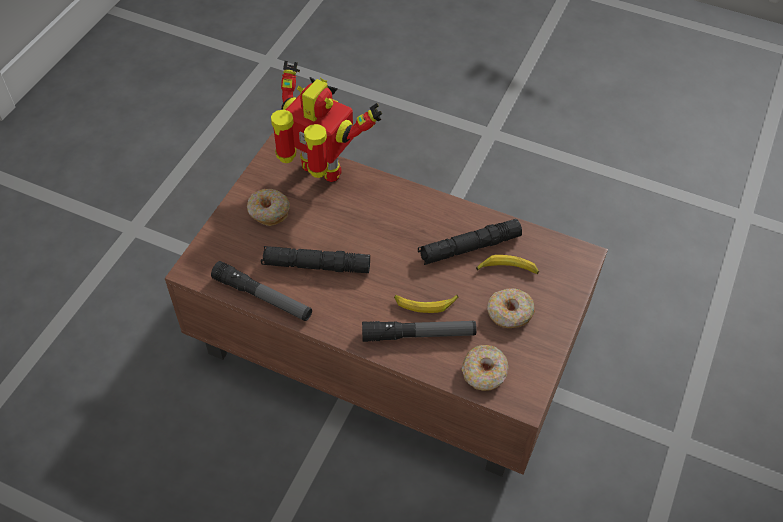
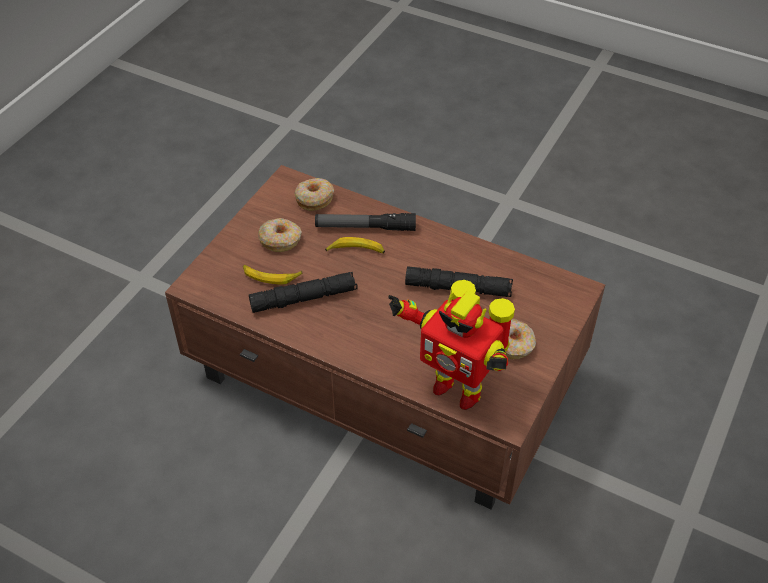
camera: 175 degrees left, 5 degrees down
flashlight [211,261,312,321] -> none

